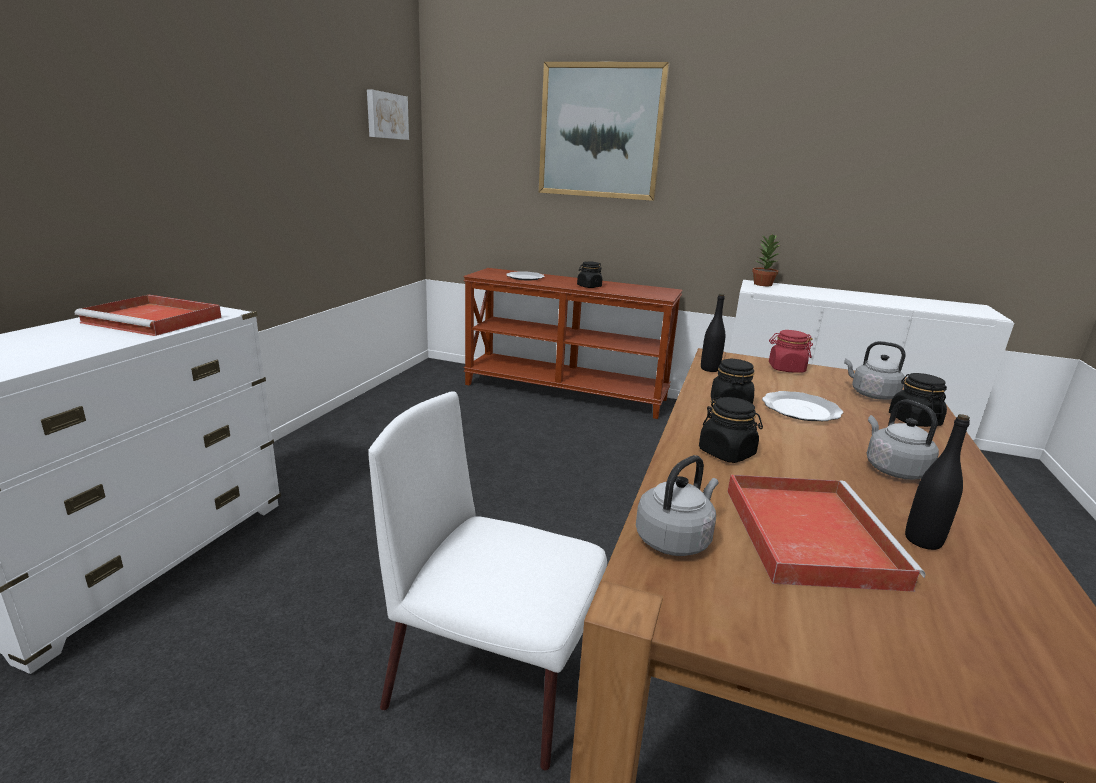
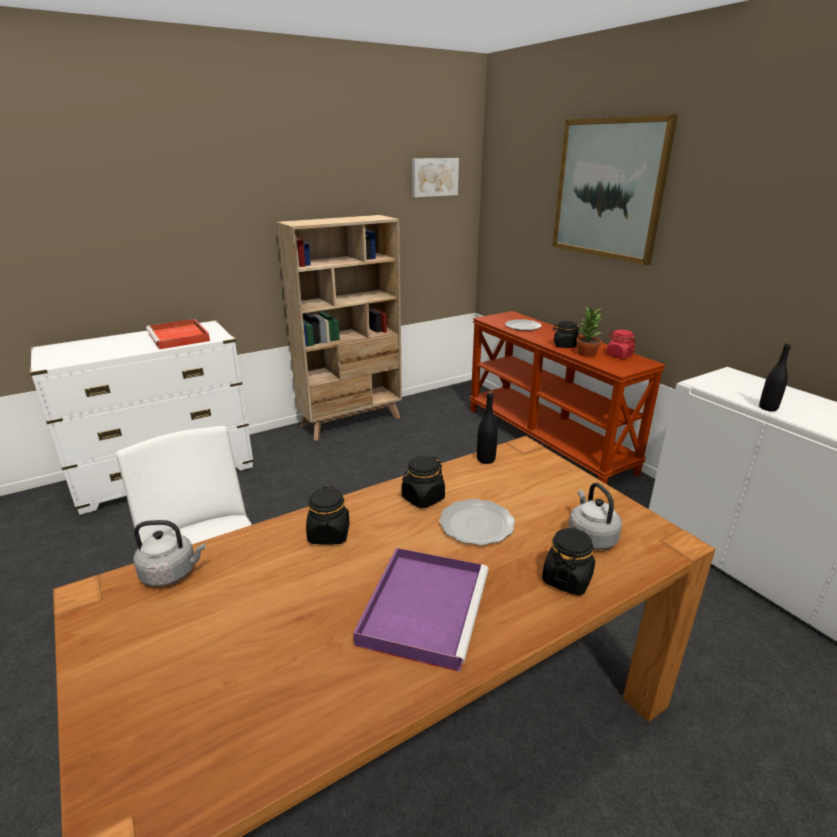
camera: 40 degrees right, 5 degrees up
red tray [728,475,925,592] -> none
potted plant [752,234,780,286] -> potted plant moved to [576,307,603,357]
red jar [769,330,813,373] -> red jar moved to [607,330,636,359]
grey kettle [867,400,939,480] -> purple tray [353,548,489,672]
black bottle [905,414,970,550] -> black bottle moved to [759,343,791,411]
none -> beige bookcase [276,215,402,441]

